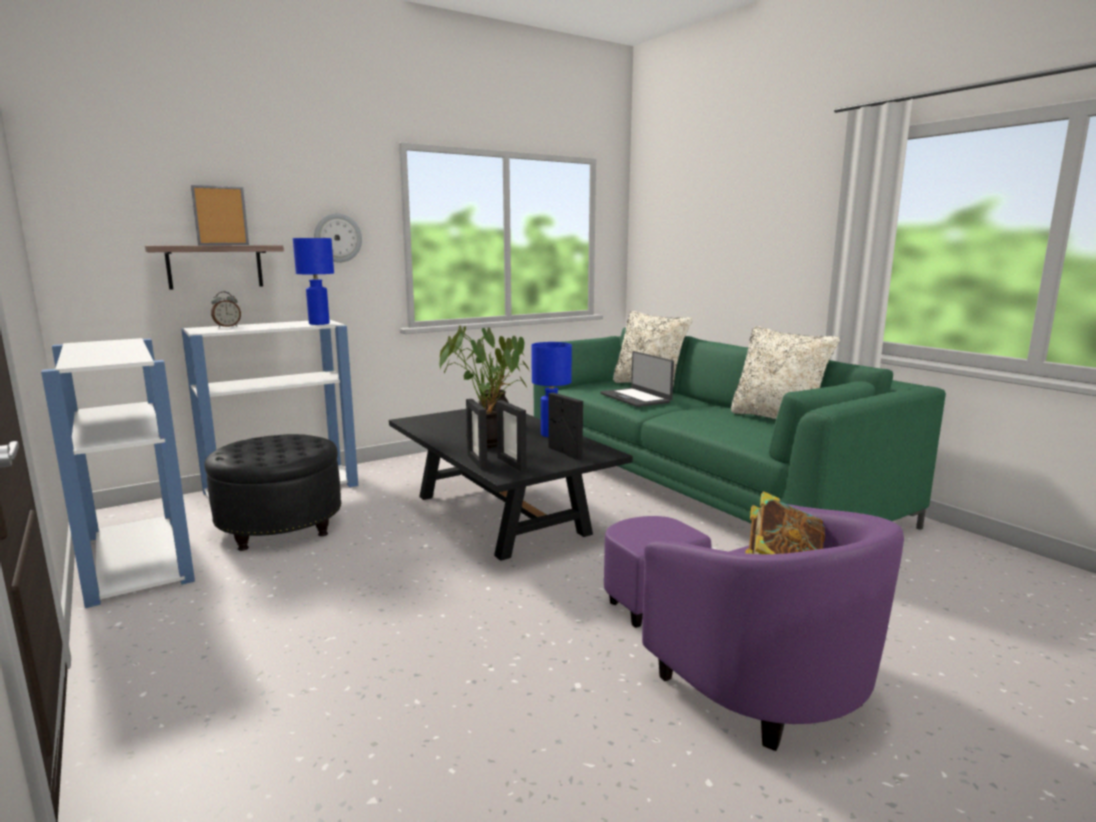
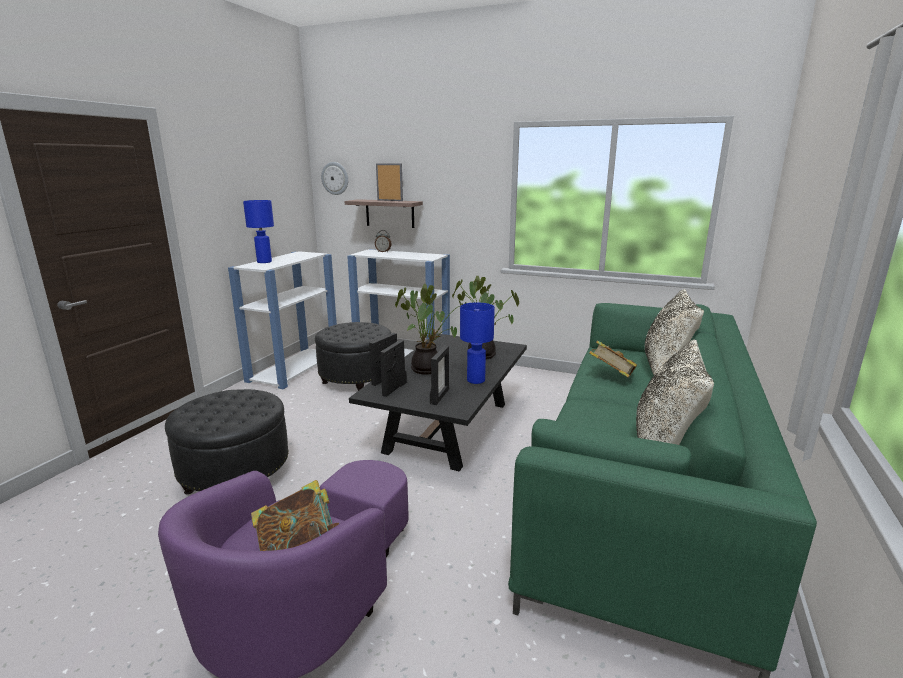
camera: 55 degrees right, 5 degrees up
blue table lamp [293,238,334,325] -> blue table lamp moved to [243,200,274,263]
wall clock [314,213,362,262] -> wall clock moved to [321,162,348,195]
laptop [600,351,674,407] -> book [589,340,637,378]
none -> black ottoman [165,389,288,494]

